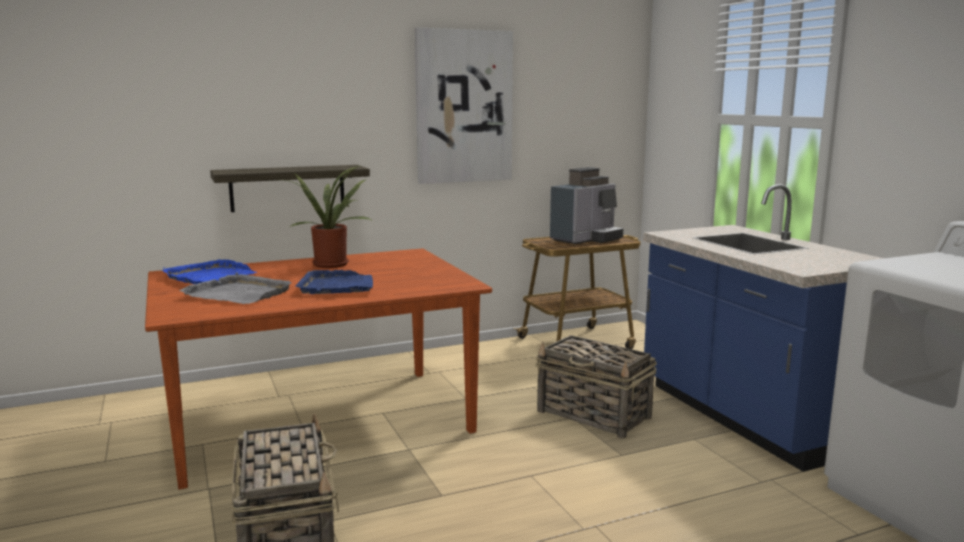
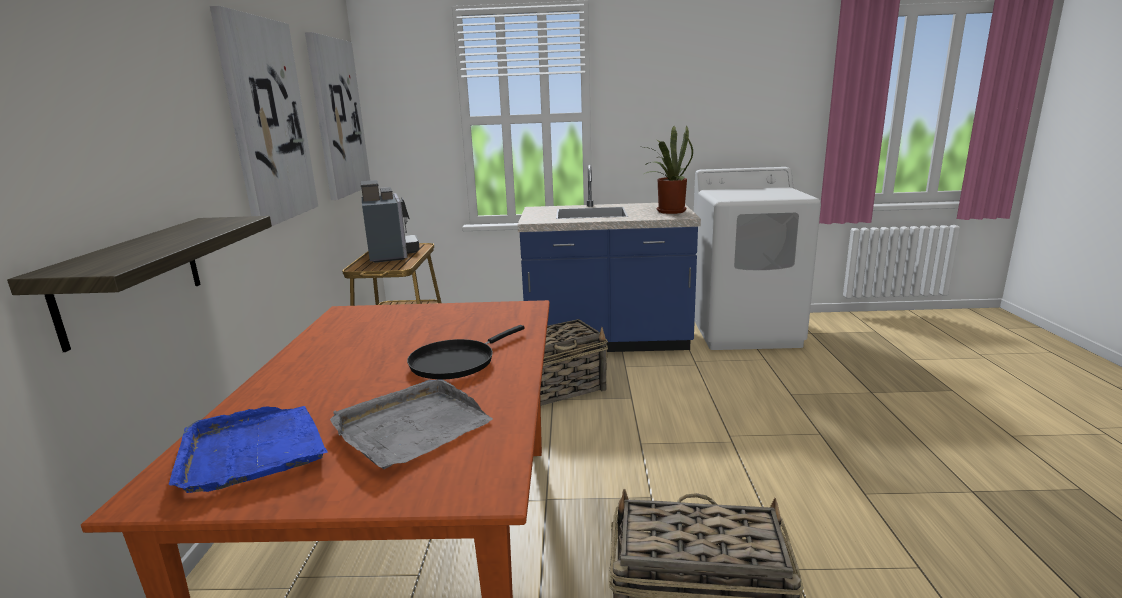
camera: 65 degrees left, 5 degrees up
potted plant [278,166,371,268] -> potted plant moved to [642,125,693,214]
blue tray [295,270,373,294] -> black frying pan [407,325,525,379]
none -> picture [305,32,370,200]

